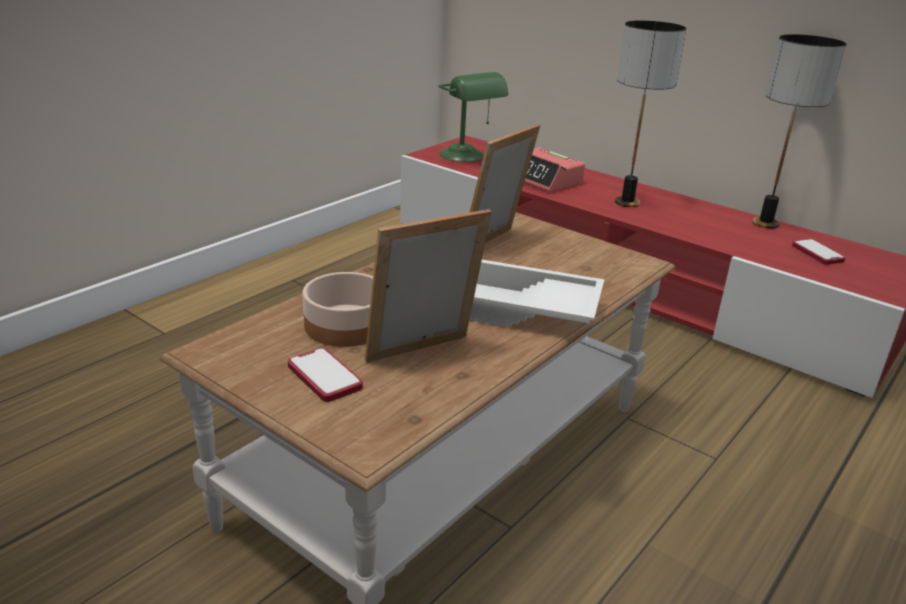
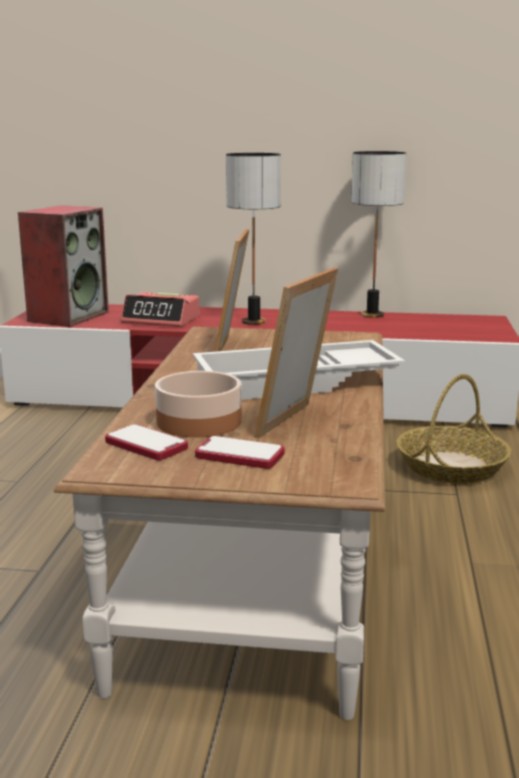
camera: 30 degrees left, 10 degrees down
green table lamp [438,72,508,162] -> speaker [18,205,109,327]
phone [792,239,845,265] -> phone moved to [105,424,188,460]
none -> basket [396,374,511,484]

